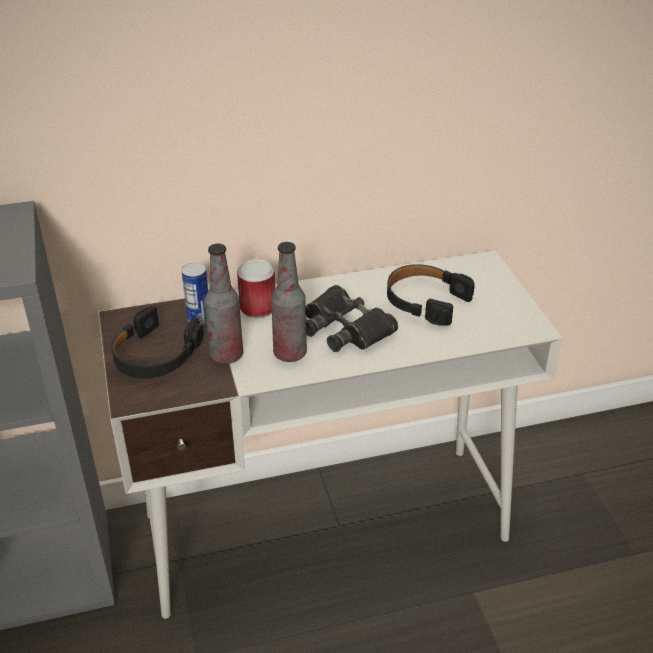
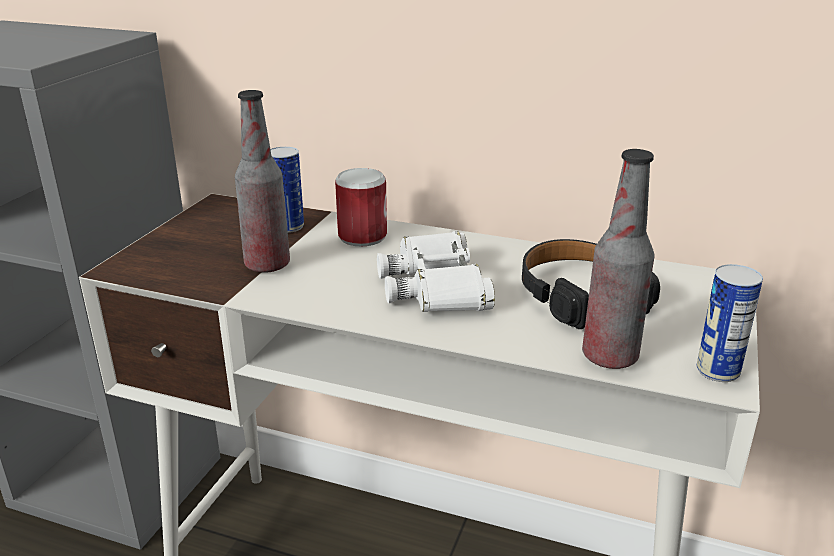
camera: 35 degrees right, 10 degrees down
black headphones [111,306,204,379] -> none
bottle [271,242,307,362] -> bottle moved to [582,149,654,369]
black binoculars [306,285,398,352] -> white binoculars [377,231,495,312]
none -> can [697,264,763,382]

